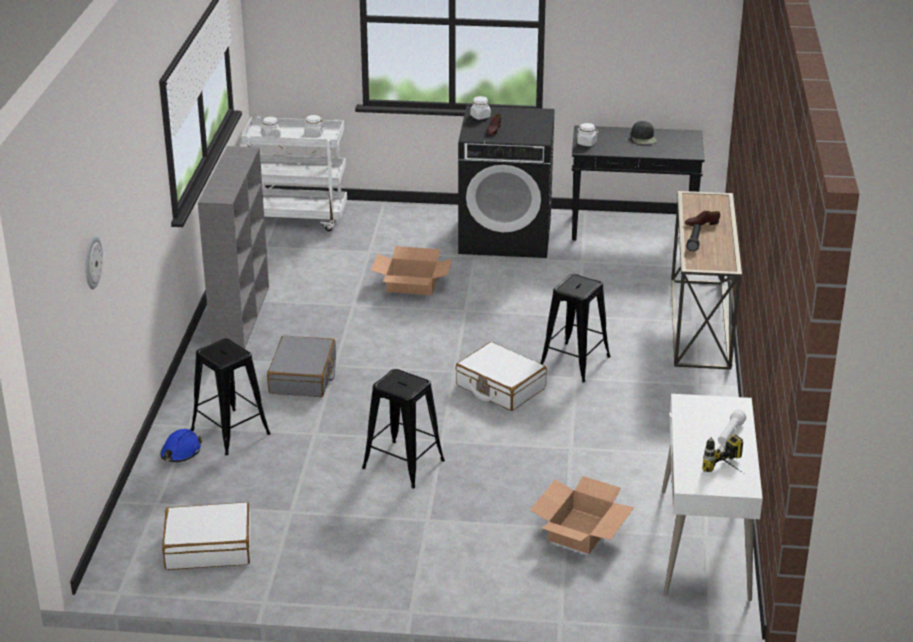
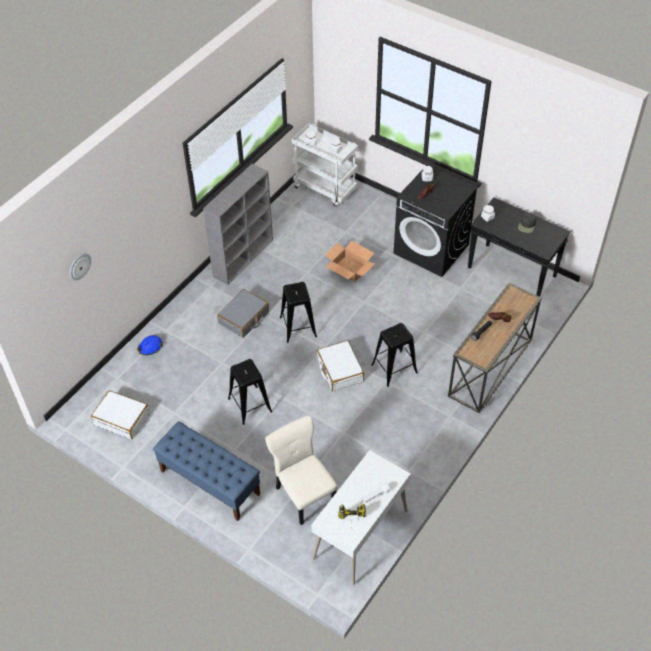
camera: 30 degrees right, 20 degrees up
black stool [191,338,271,455] -> black stool moved to [280,282,317,343]
cardboard box [530,476,634,554] -> beige chair [265,416,338,525]
none -> blue bench [153,421,260,521]

